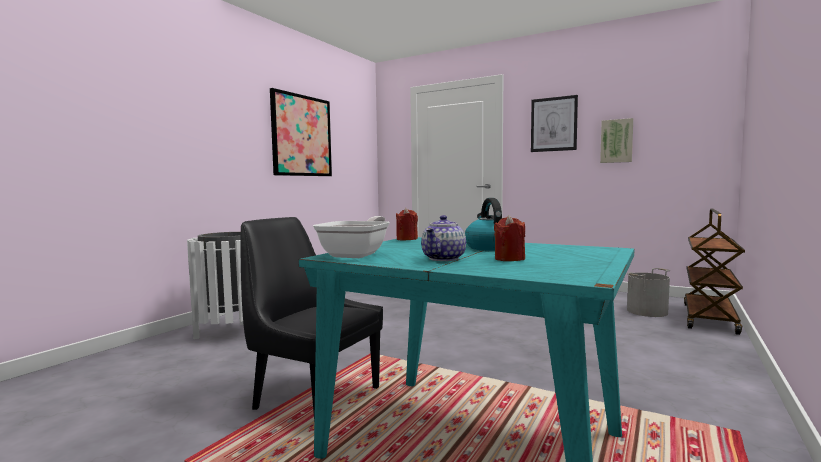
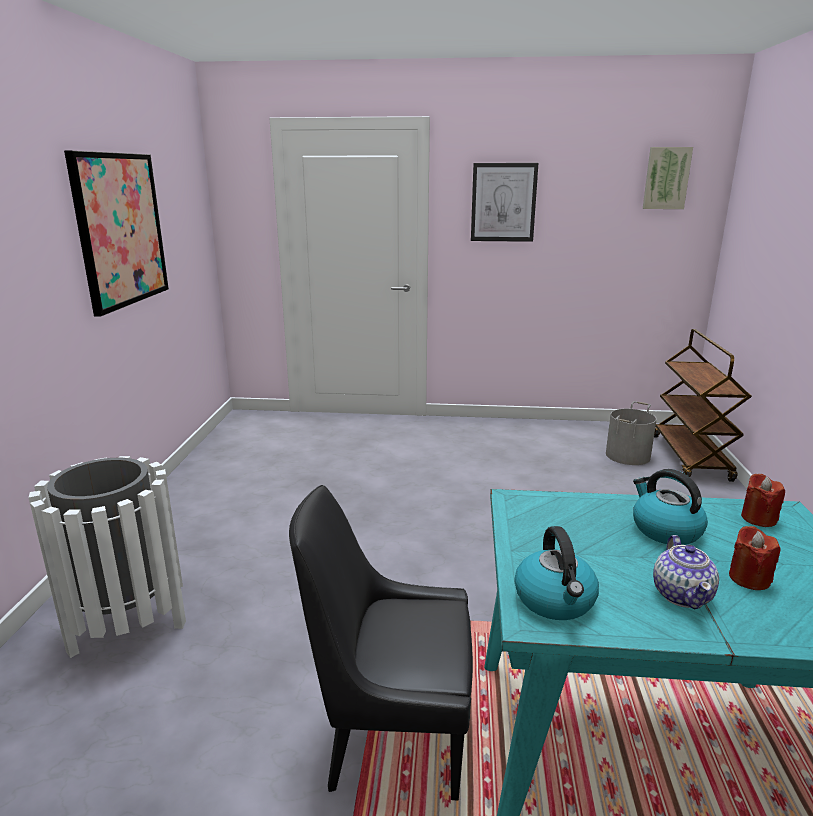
camera: 25 degrees left, 15 degrees up
frying pan [313,216,390,258] -> kettle [514,526,599,620]
red candle [396,208,418,241] -> red candle moved to [741,474,785,527]
picture [600,118,633,163] -> picture moved to [643,147,693,209]

